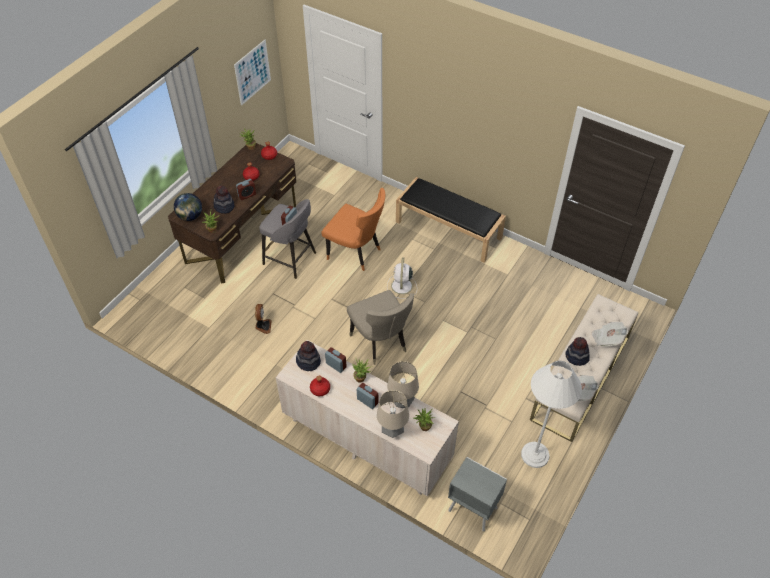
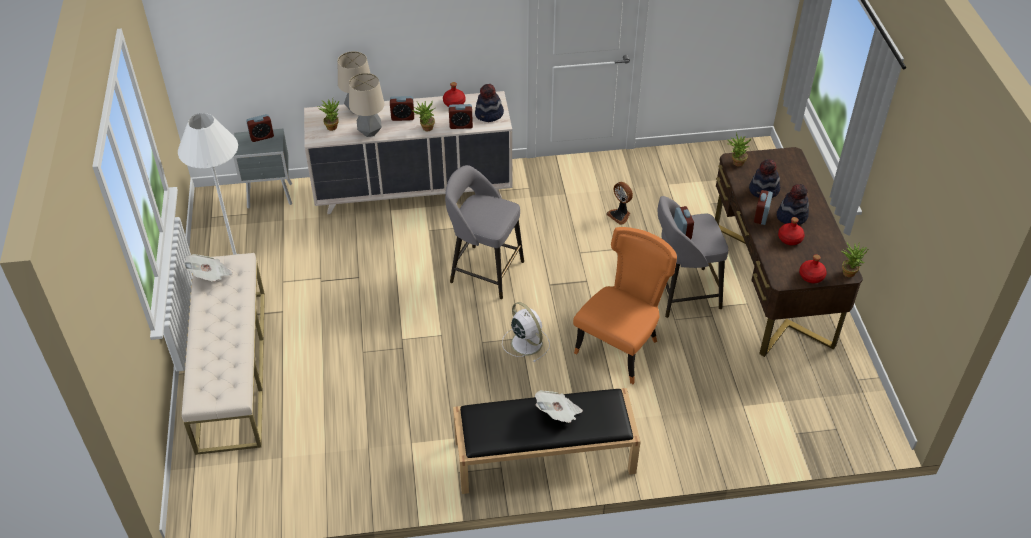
camera: 140 degrees right, 5 degrees down
globe [174,193,202,221] -> none
picture [234,40,271,105] -> none
orange chair [321,188,385,271] -> orange chair turned 135 degrees clockwise [573,227,677,384]
beige chair [347,290,414,365] -> grey stool [445,165,524,299]
hat [565,337,590,366] -> hat moved to [777,184,809,225]
newspaper [592,322,628,346] -> newspaper moved to [535,390,583,423]
none -> alarm clock [246,114,274,142]

